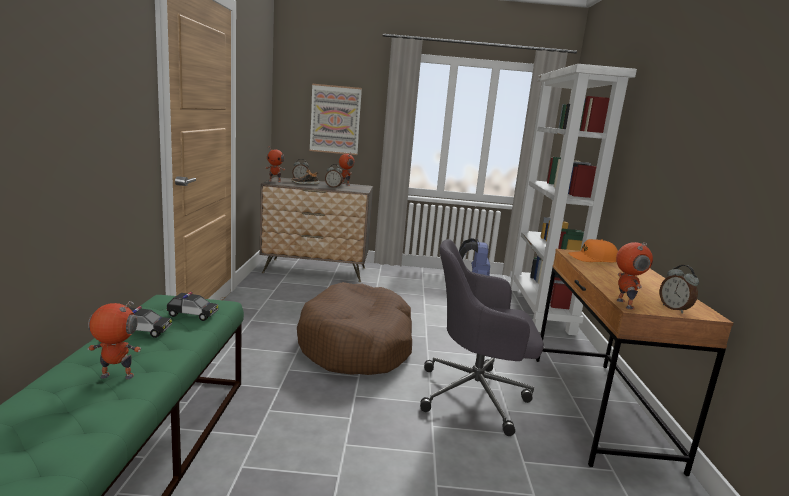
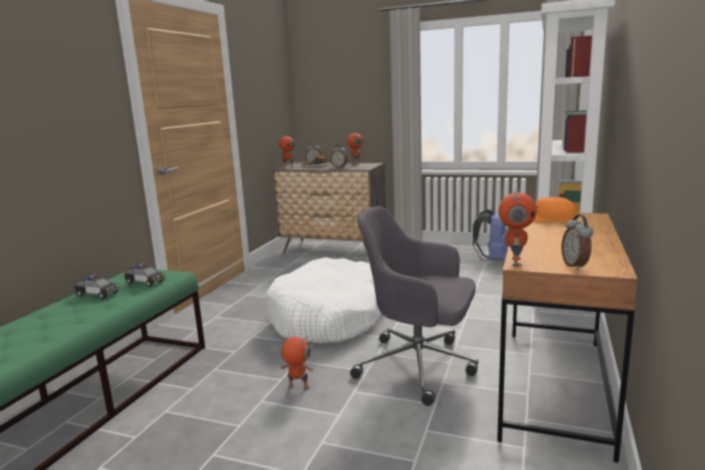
camera: 20 degrees right, 0 degrees up
toy robot [87,301,141,379] -> toy robot moved to [280,336,314,390]
brown dog bed [297,282,412,375] -> white dog bed [266,257,382,343]
picture [310,84,362,155] -> none

